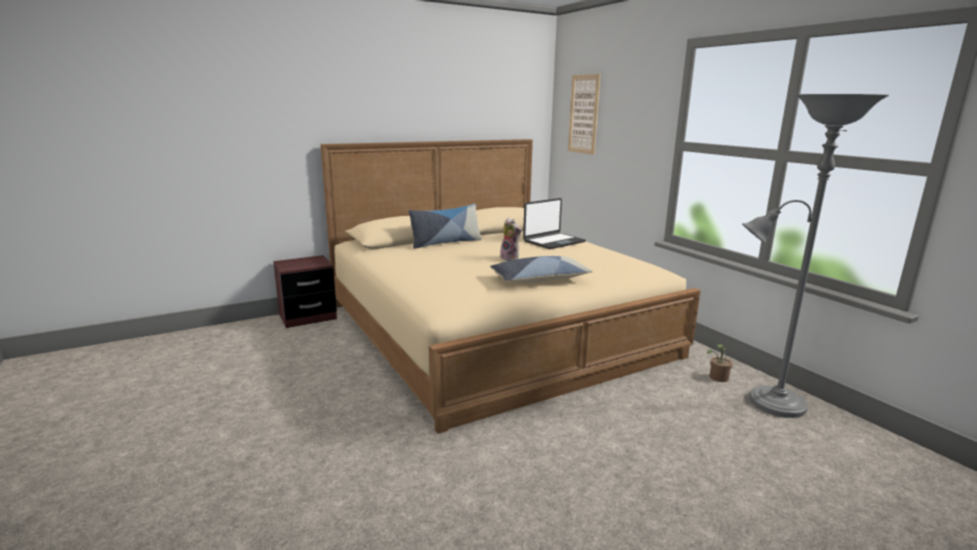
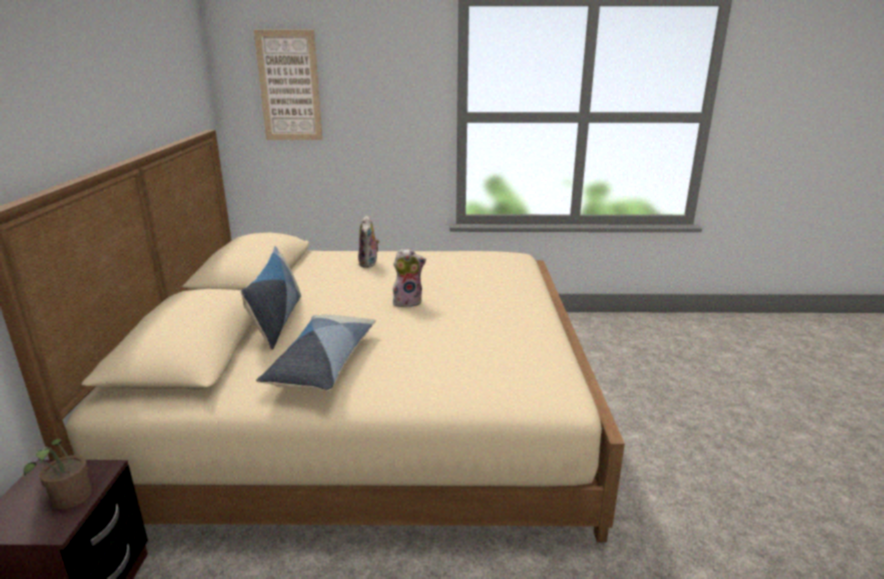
camera: 60 degrees left, 5 degrees up
pillow [490,256,593,283] -> pillow moved to [256,314,376,391]
laptop [523,198,586,249] -> plush toy [358,215,380,268]
potted plant [707,344,733,382] -> potted plant moved to [24,438,92,509]
grey floor lamp [742,94,889,418] -> none

